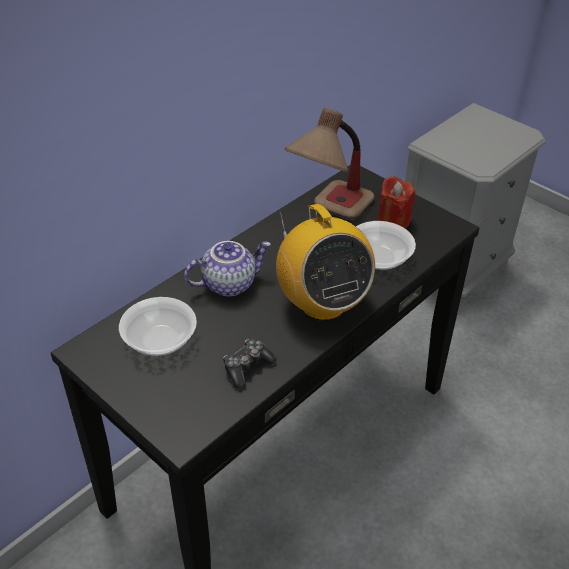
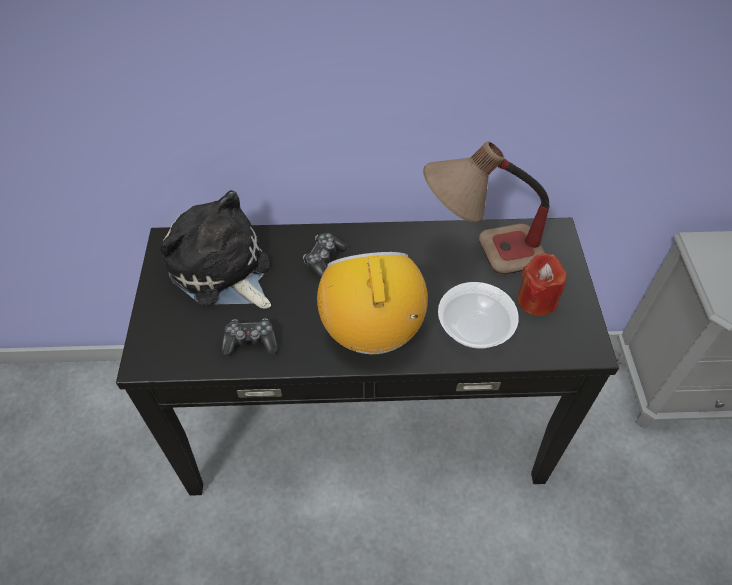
camera: 45 degrees right, 10 degrees up
bowl [119,297,197,356] -> plush toy [160,190,271,309]
teapot [184,241,271,297] -> game controller [303,233,348,279]
radio [276,204,375,321] -> radio turned 150 degrees clockwise [317,252,428,354]

